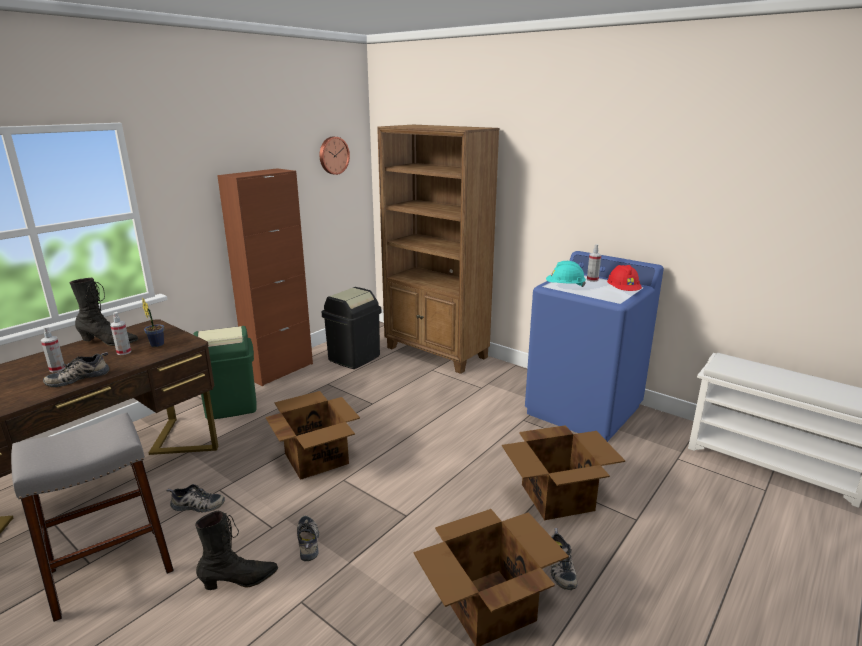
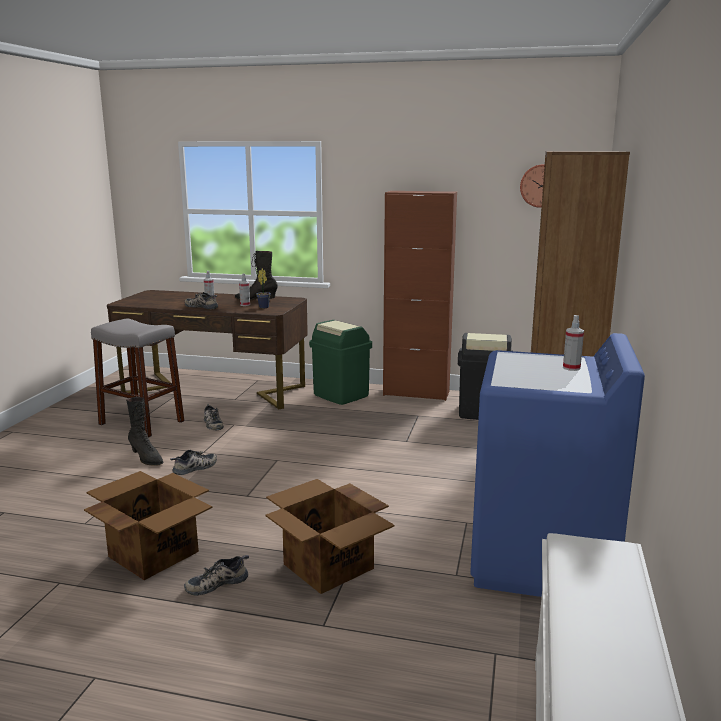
camera: 65 degrees right, 5 degrees down
black boot [70,278,138,346] -> black boot turned 120 degrees clockwise [235,251,278,300]
cardboard box [266,391,360,480] -> none
turquoise hard hat [546,261,586,287] -> none
red hard hat [607,265,642,291] -> none

